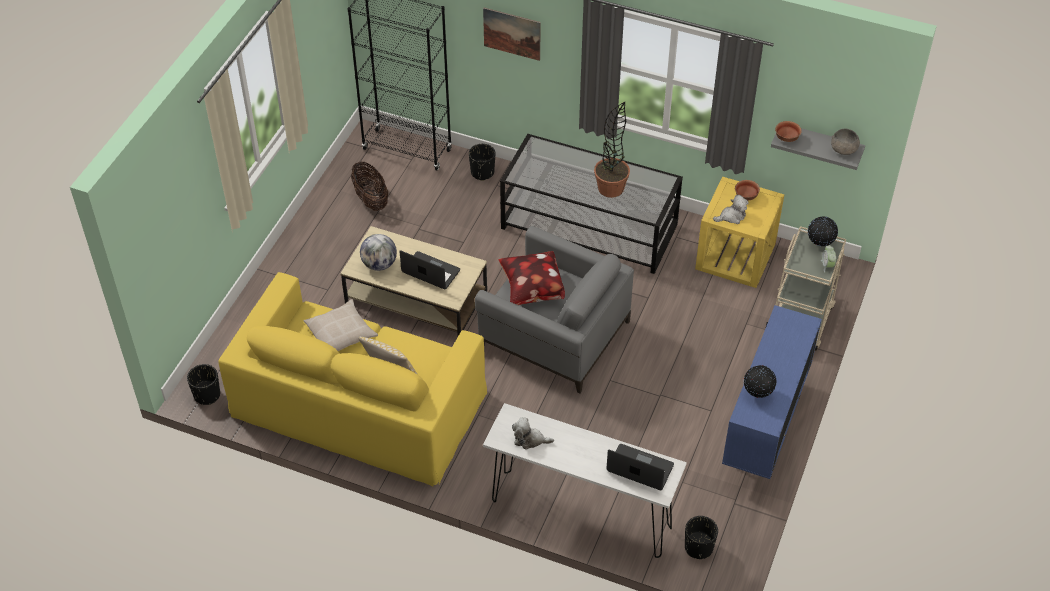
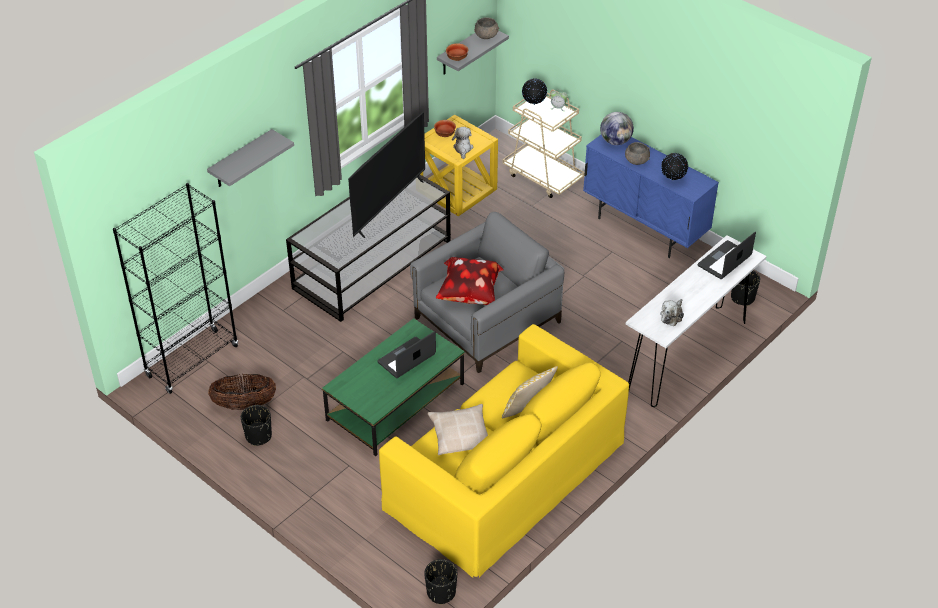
camera: 70 degrees left, 5 degrees down
beige coffee table [340,226,487,336] -> green coffee table [322,318,465,456]
globe [360,234,397,271] -> globe moved to [600,112,634,145]
black planter [469,144,495,181] -> black planter moved to [241,405,272,446]
picture [483,8,541,61] -> grey shelf [207,129,294,187]
potted plant [594,102,630,198] -> television [348,112,425,238]
none -> grey bowl [625,142,650,165]

